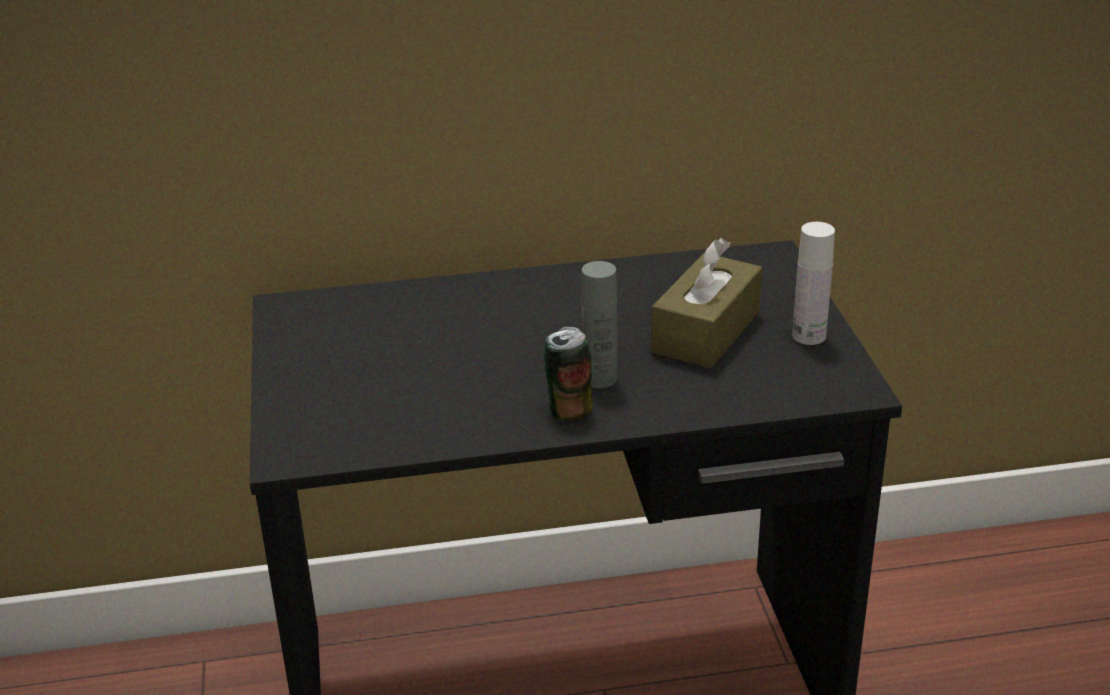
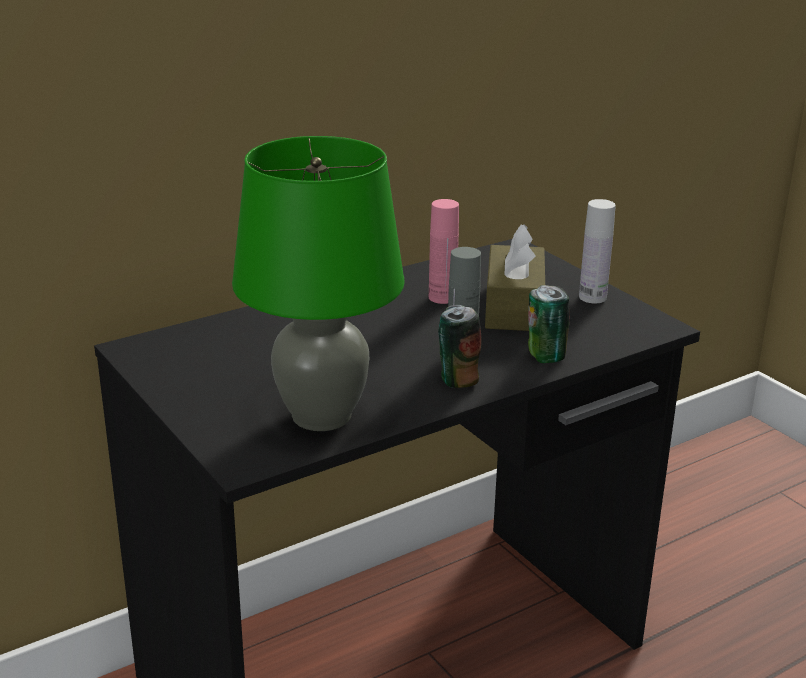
camera: 25 degrees left, 5 degrees down
none -> green table lamp [232,136,405,431]
none -> pink bottle [429,199,459,304]
none -> can [528,285,569,363]

